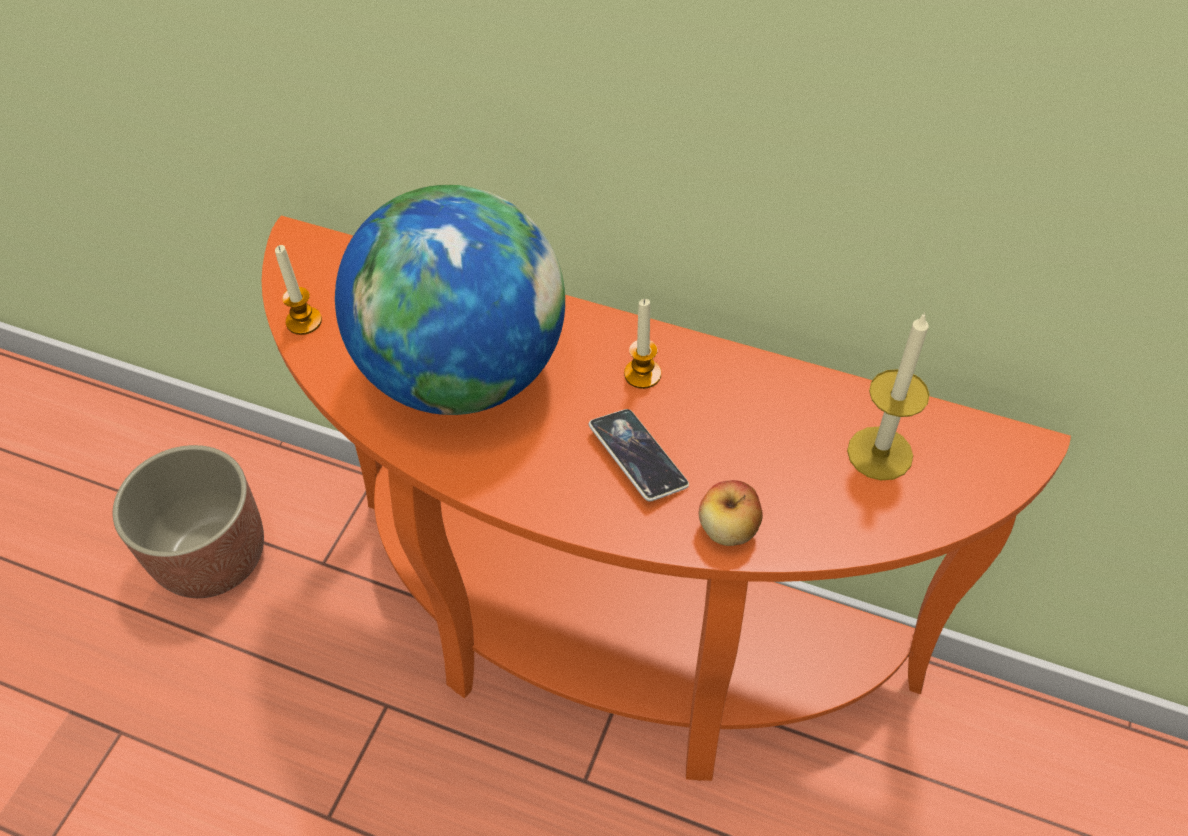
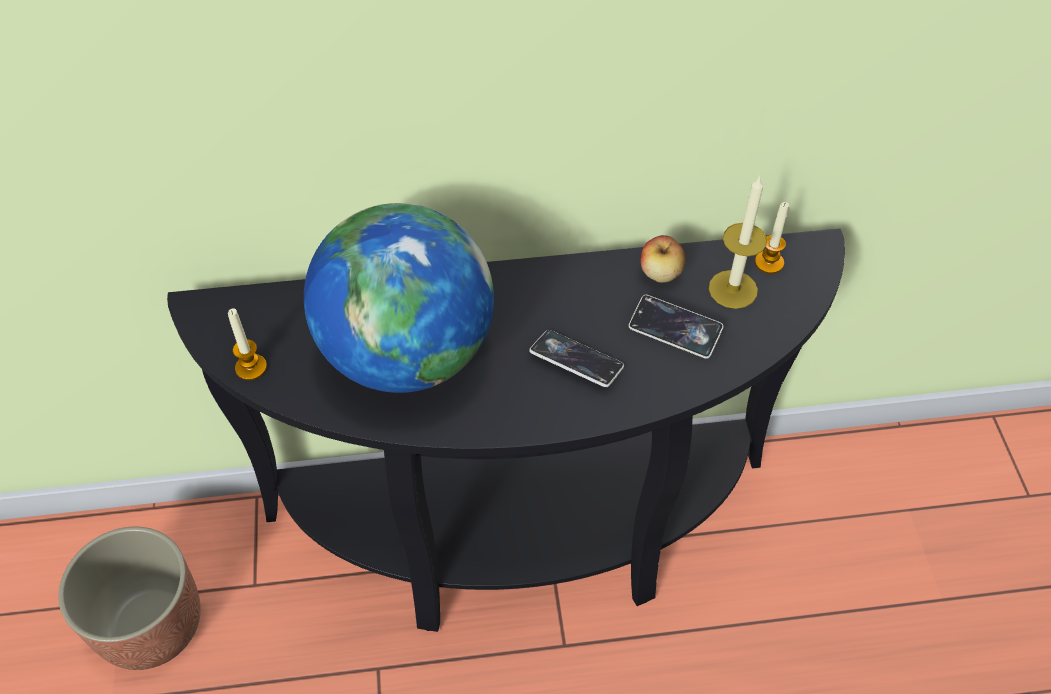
camera: 30 degrees left, 0 degrees up
orange console table [262,216,1071,781] -> black console table [167,228,845,632]
candle [624,299,661,389] -> candle moved to [755,202,789,274]
apple [699,480,763,546] -> apple moved to [641,235,685,283]
none -> phone [629,295,723,359]

